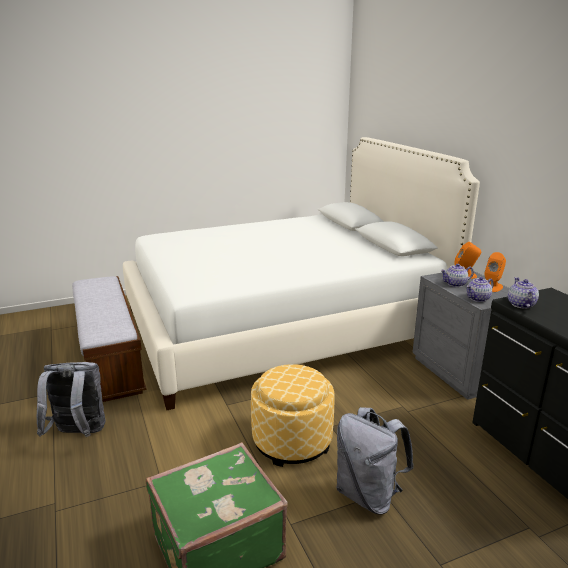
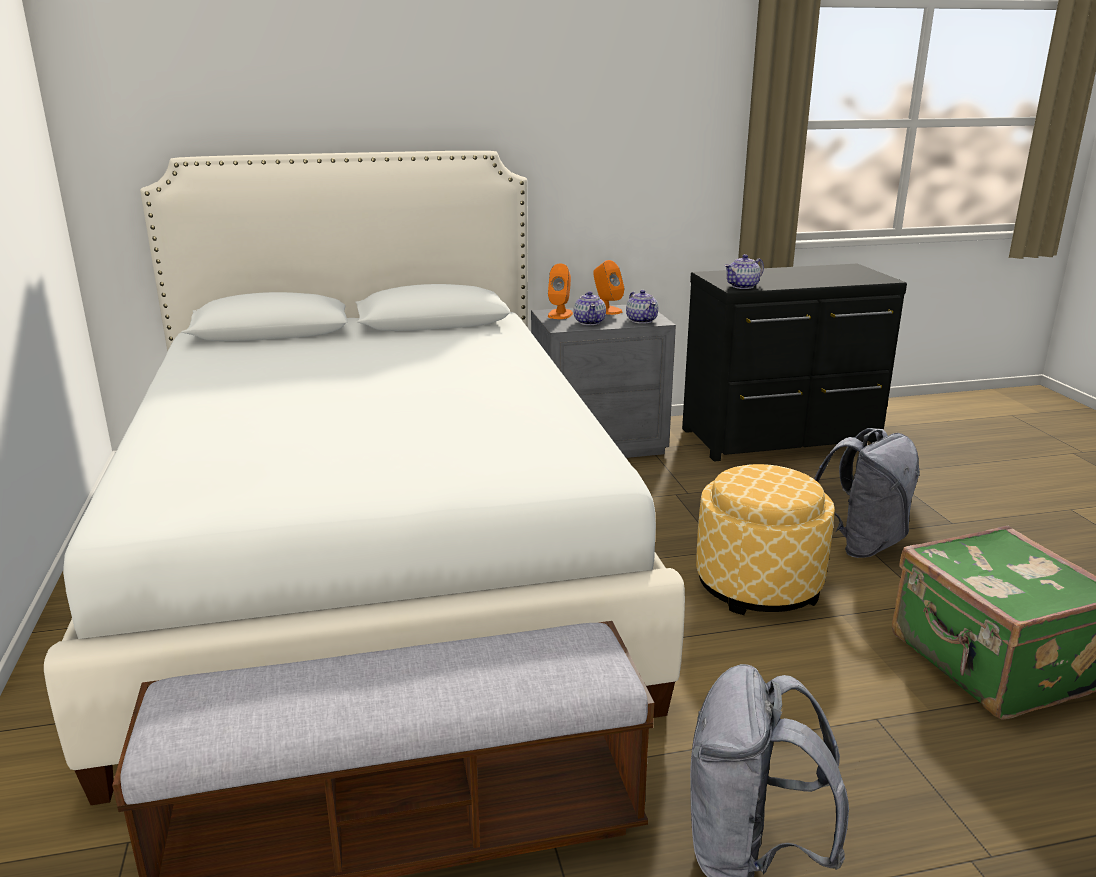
camera: 80 degrees left, 0 degrees up
teapot [508,277,539,309] -> teapot turned 45 degrees counterclockwise [724,254,764,289]

